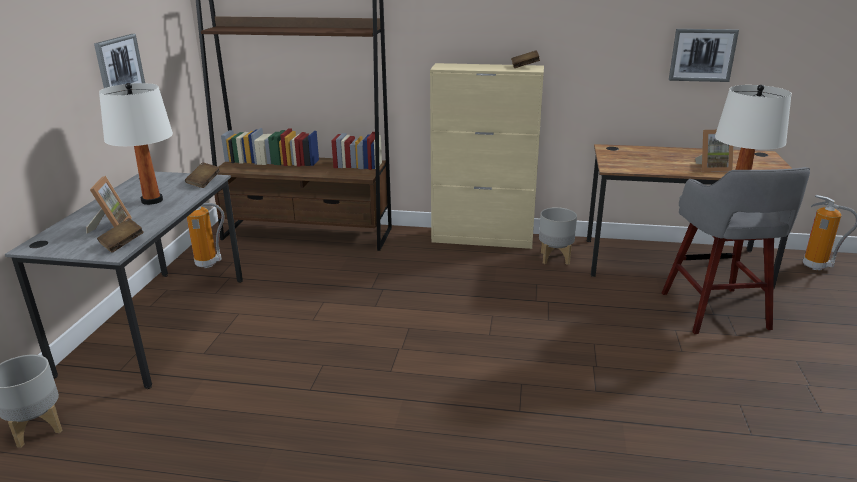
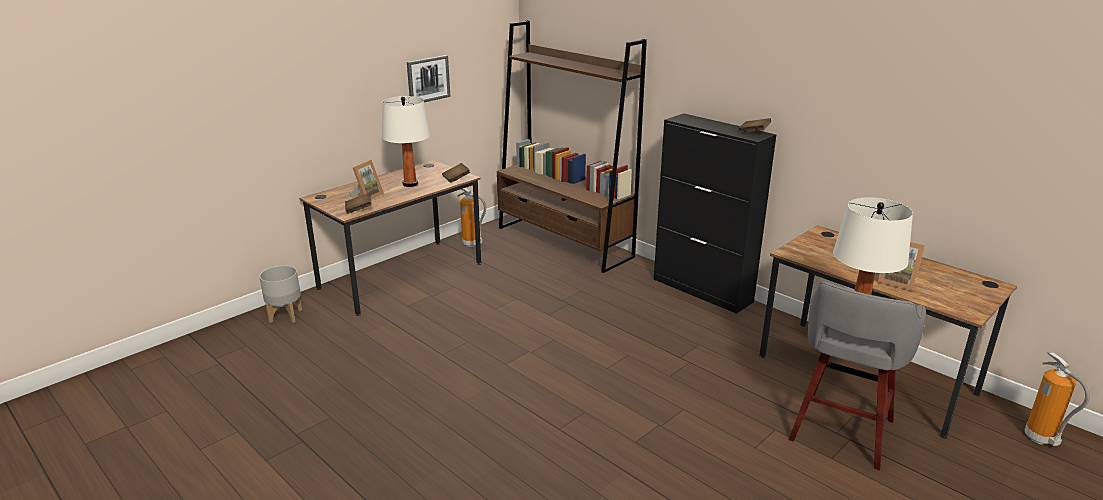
camera: 35 degrees right, 0 degrees up
grey desk [5,172,243,389] -> brown desk [299,160,481,316]
beige cabinet [430,63,544,249] -> black cabinet [654,114,776,314]
grey planter [539,207,577,265] -> none
picture [669,29,739,82] -> none

